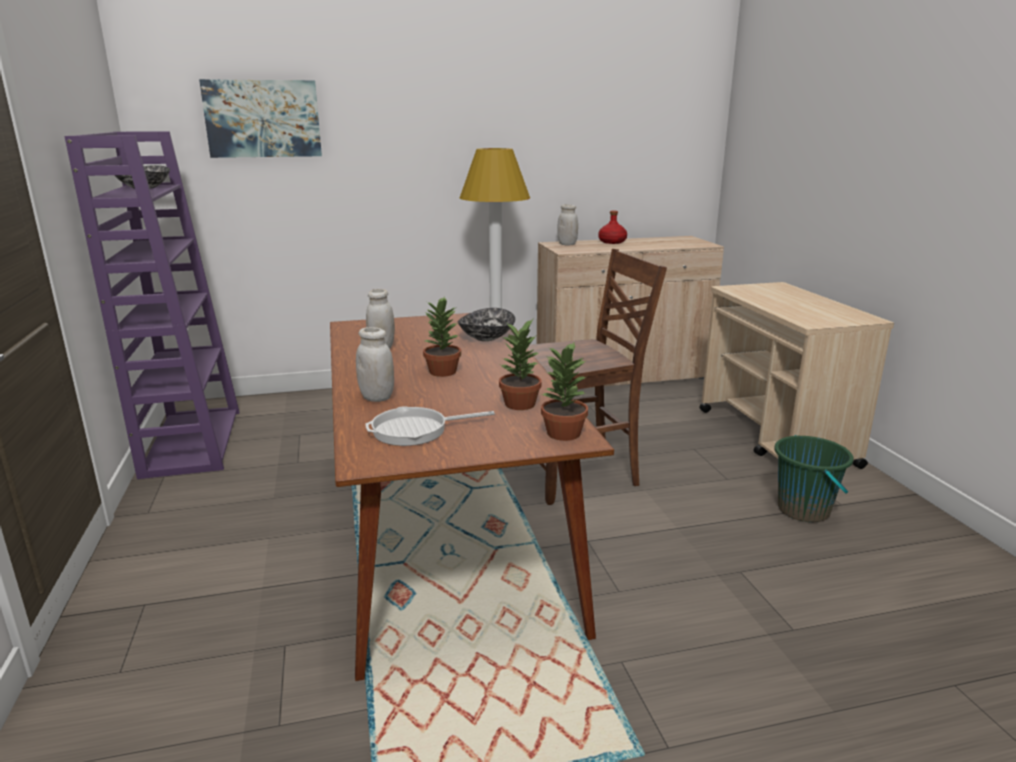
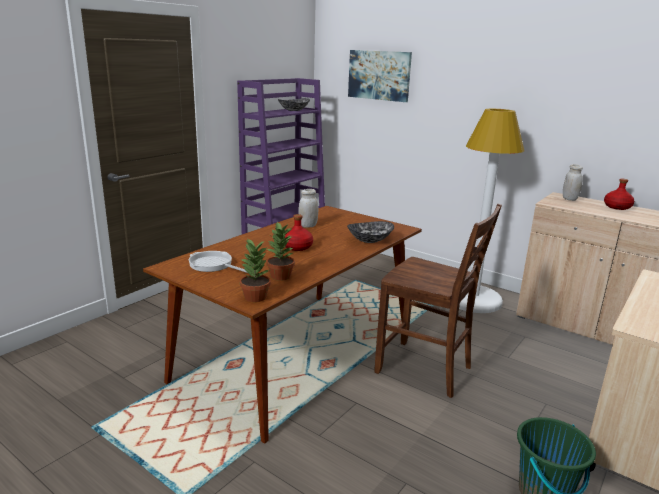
camera: 50 degrees right, 0 degrees up
white jar [356,327,394,402] -> none
potted plant [423,296,461,377] -> red bottle [285,214,313,251]

